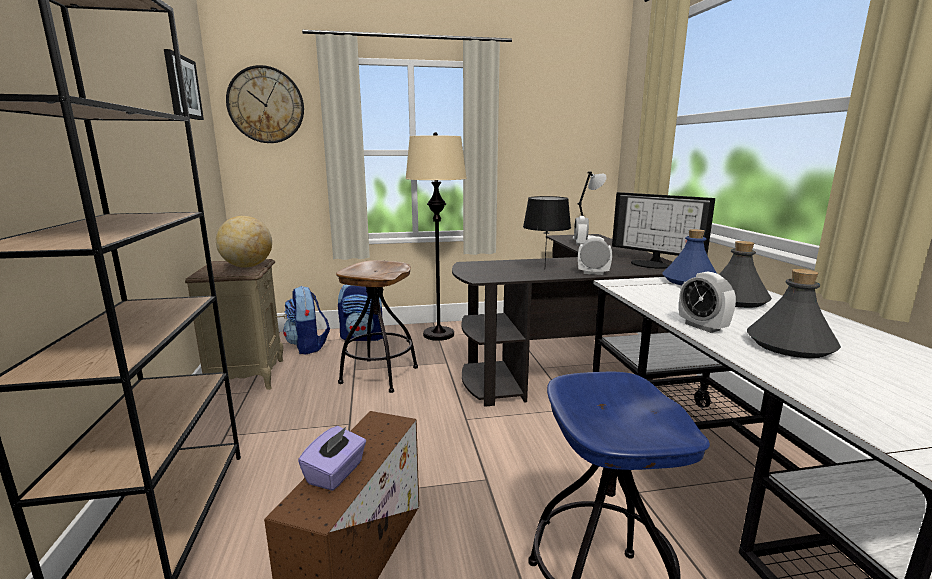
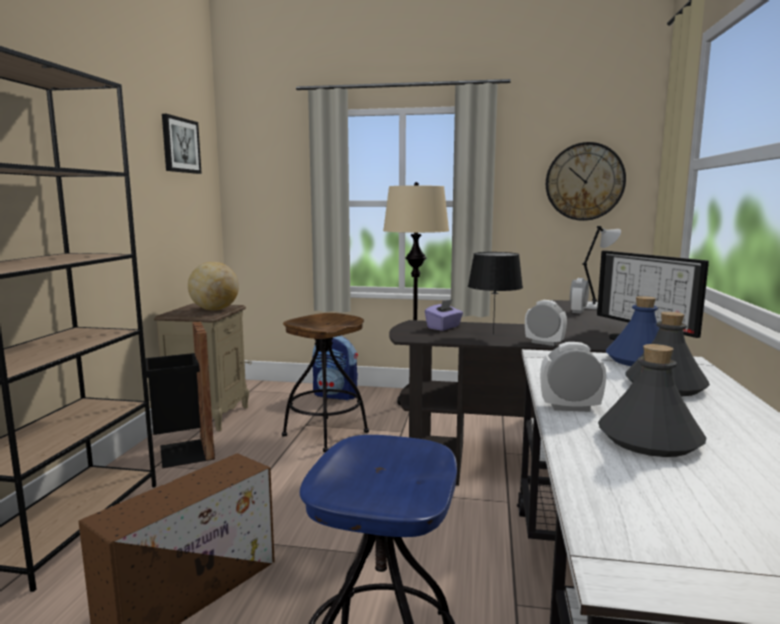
camera: 20 degrees right, 5 degrees down
wall clock [226,65,304,143] -> wall clock moved to [546,142,626,221]
backpack [283,286,330,354] -> none
purple tissue box [298,426,366,491] -> purple tissue box moved to [425,299,463,331]
alarm clock [679,272,736,333] -> alarm clock turned 105 degrees clockwise [540,342,606,412]
none -> black trash can [145,322,215,469]

